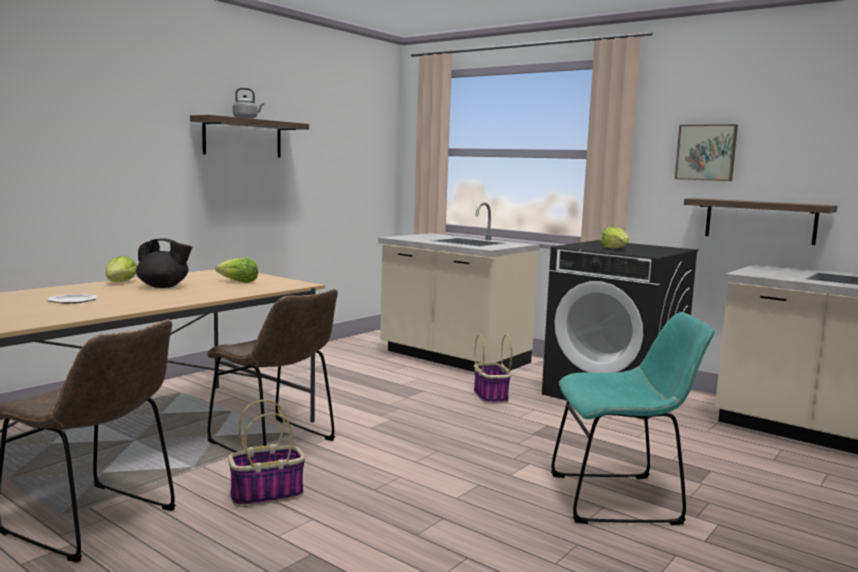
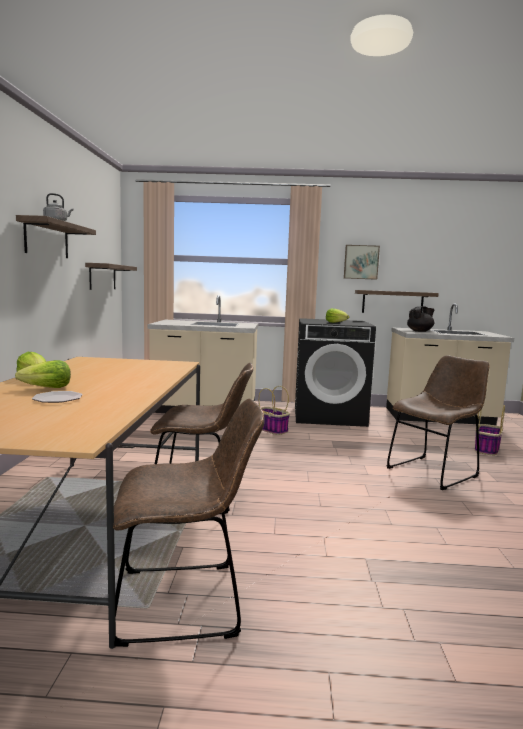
camera: 35 degrees left, 0 degrees up
black teapot [136,238,192,288] -> black teapot moved to [407,306,435,332]
lettuce [215,258,258,283] -> lettuce moved to [15,360,71,388]
basket [228,400,305,507] -> basket moved to [475,405,505,456]
turquoise chair [551,312,714,525] -> brown chair [387,355,490,490]
none -> shelf [85,263,137,290]

